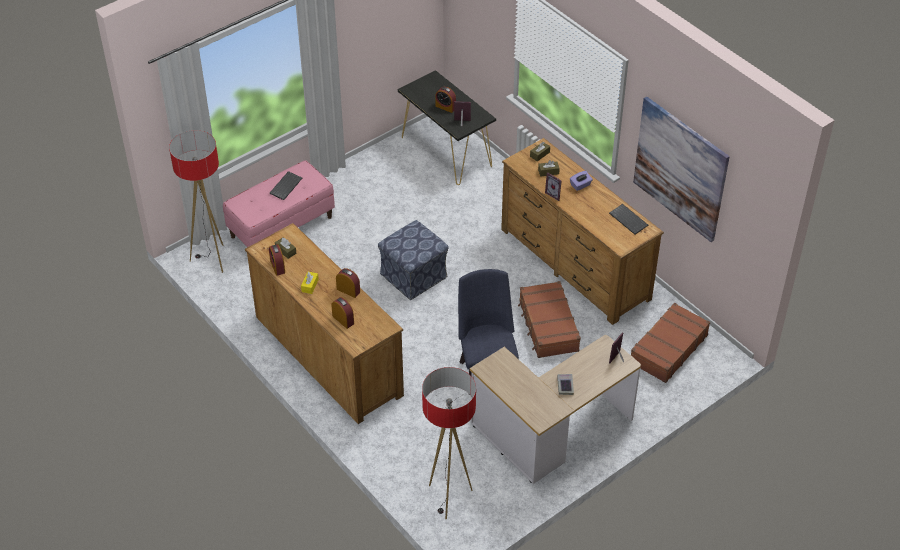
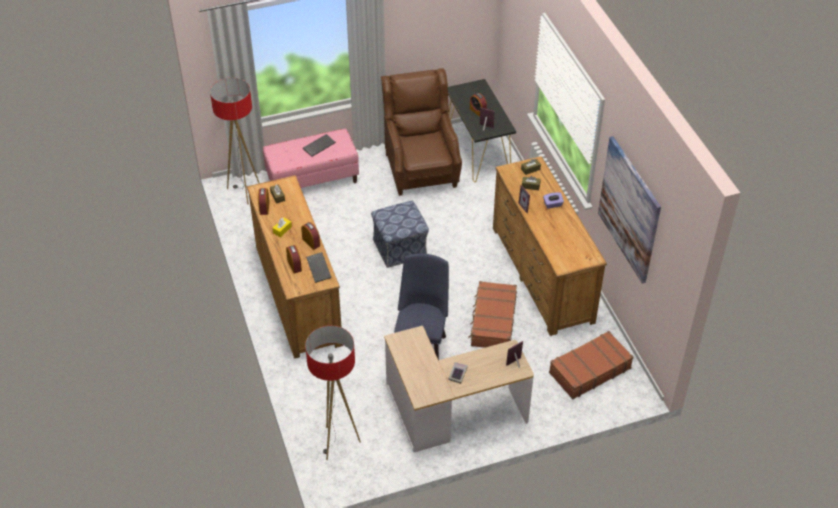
camera: 20 degrees right, 0 degrees up
keyboard [609,204,648,234] -> keyboard moved to [306,252,331,283]
none -> brown armchair [381,68,462,196]

